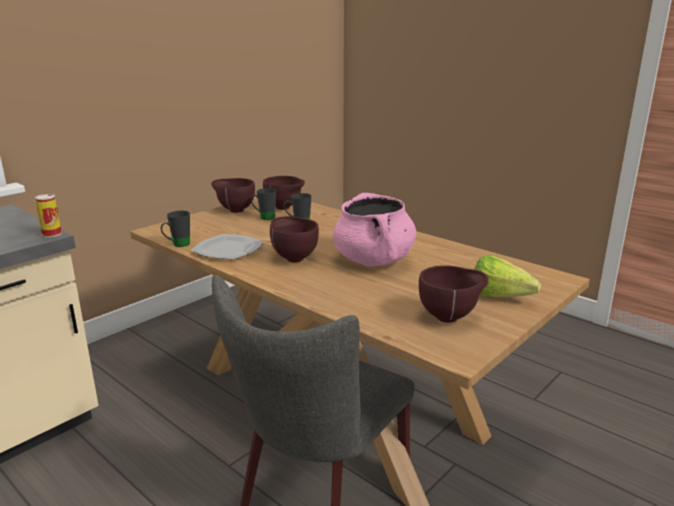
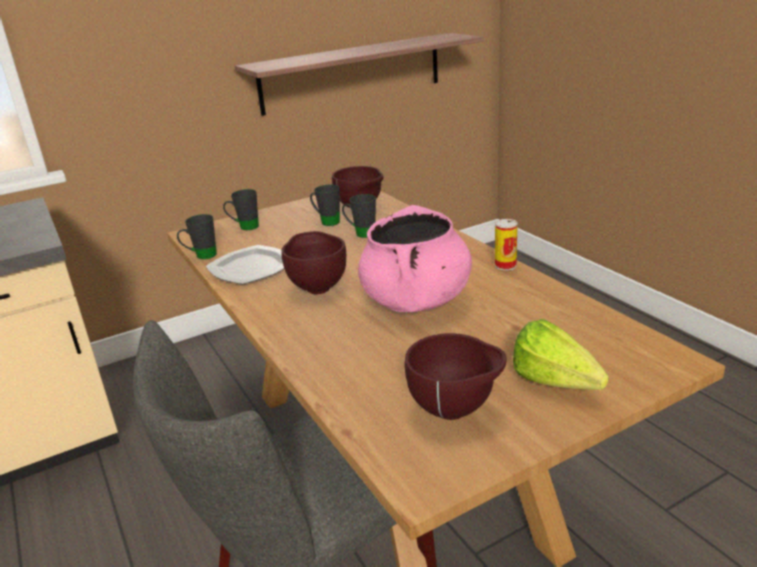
camera: 20 degrees right, 5 degrees up
can [34,194,62,237] -> can moved to [495,219,518,271]
brown bowl [211,178,255,213] -> none
none -> black mug [223,189,259,230]
none -> shelf [235,33,484,116]

